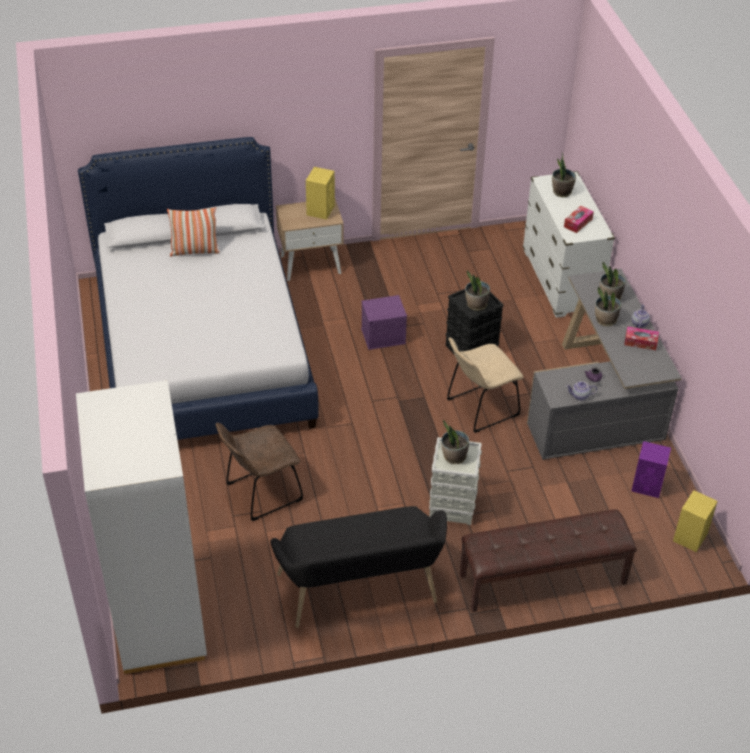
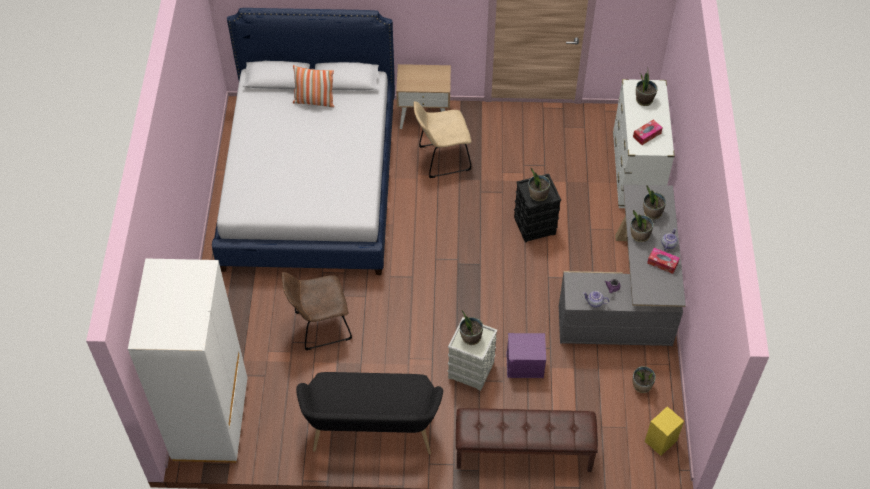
camera: 15 degrees right, 10 degrees up
yellow speaker [306,167,335,220] -> none
purple storage box [361,295,407,350] -> purple storage box moved to [506,333,546,378]
beige chair [447,337,523,433] -> beige chair moved to [413,101,472,178]
purple speaker [632,441,671,498] -> potted plant [633,366,656,393]

